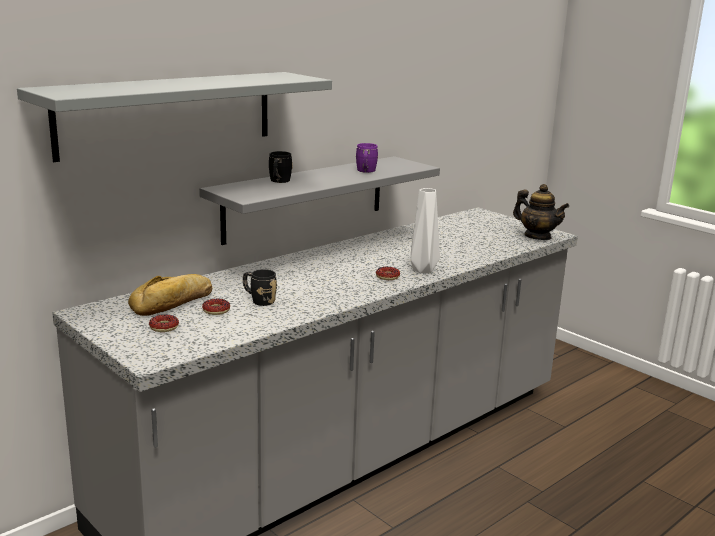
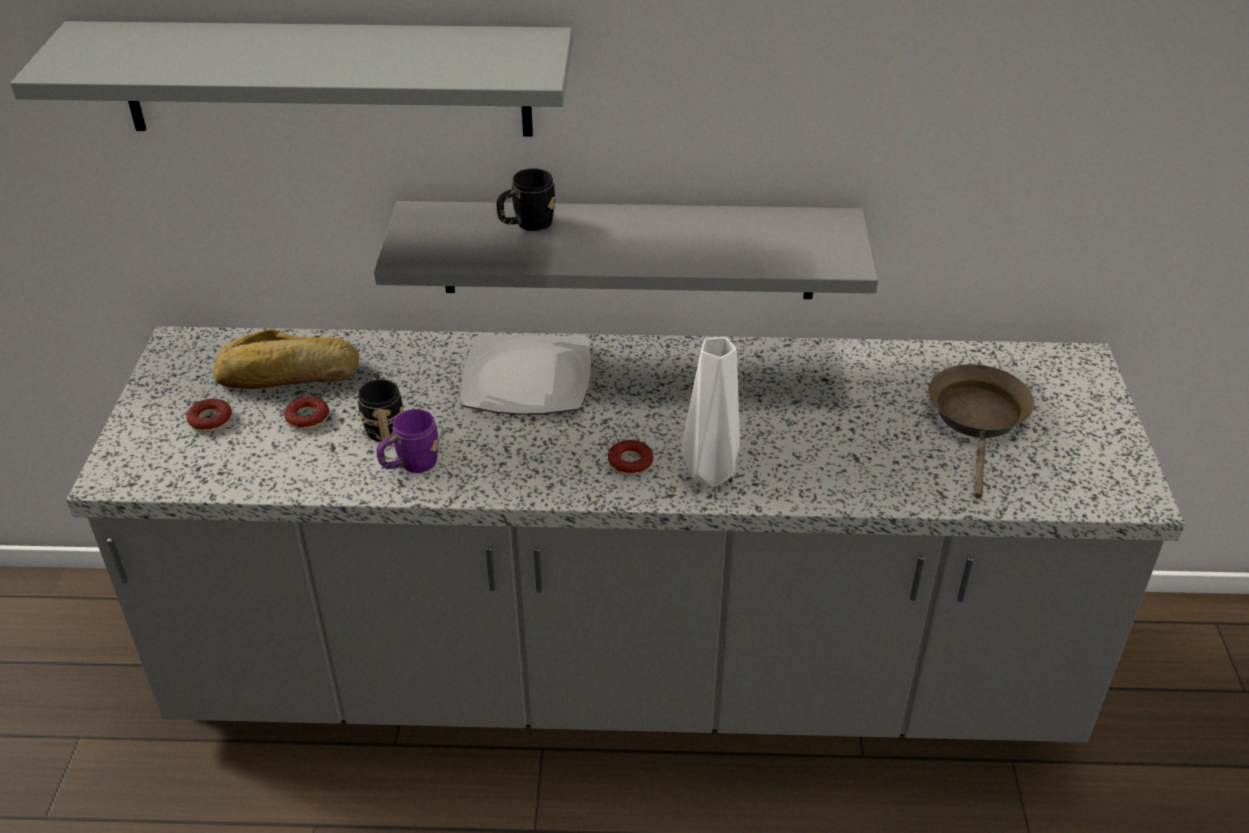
camera: 45 degrees right, 20 degrees up
purple mug [356,143,378,173] -> purple mug moved to [376,409,439,473]
teapot [513,184,569,240] -> none
none -> plate [461,334,591,415]
none -> brown frying pan [928,364,1034,499]

